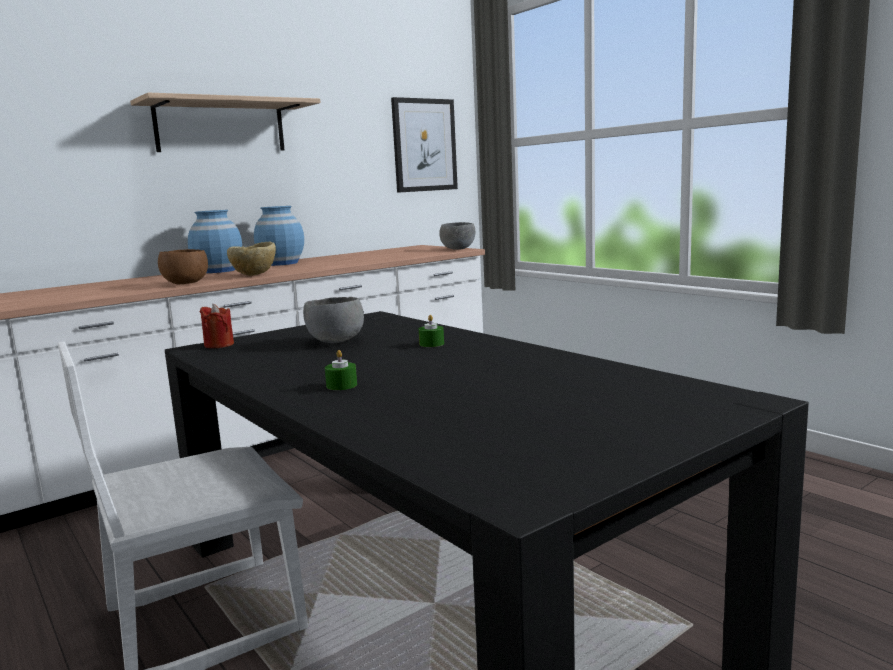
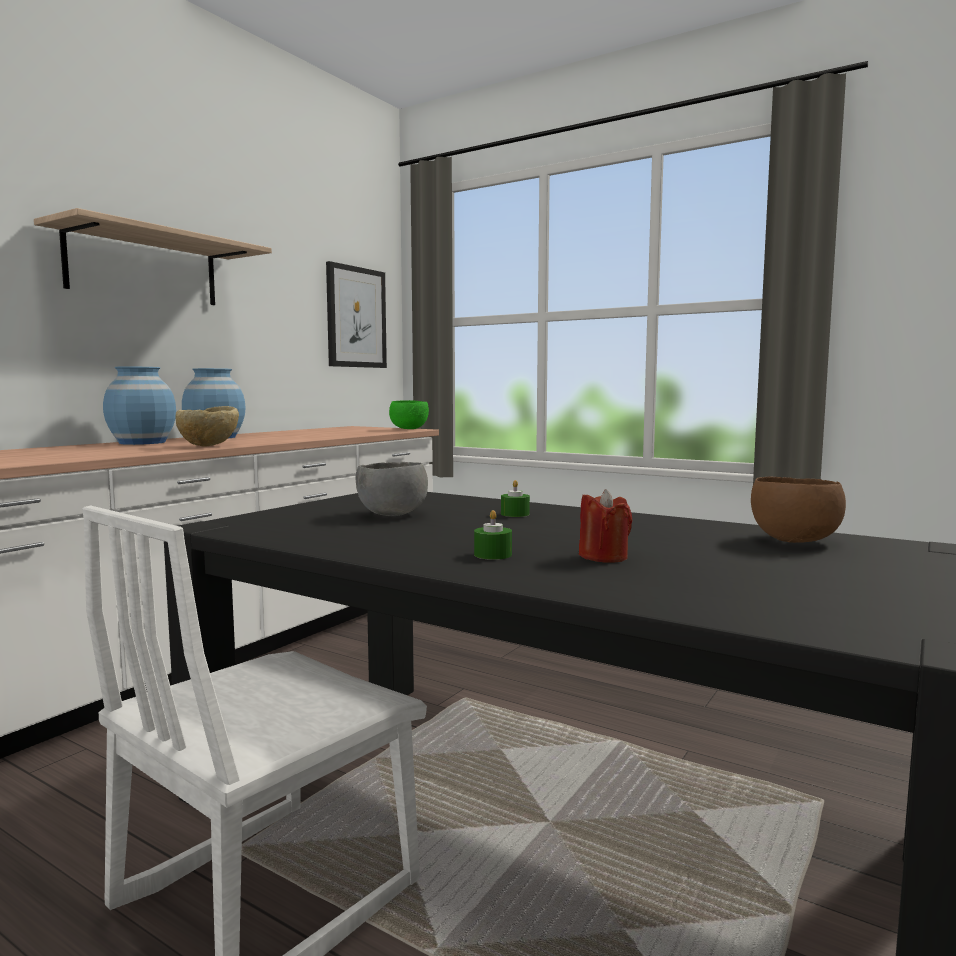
camera: 20 degrees left, 5 degrees down
brown bowl [158,249,208,284] -> brown bowl moved to [751,476,846,543]
red candle [200,304,234,348] -> red candle moved to [579,489,632,563]
grey bowl [439,222,475,250] -> green bowl [389,400,429,429]

